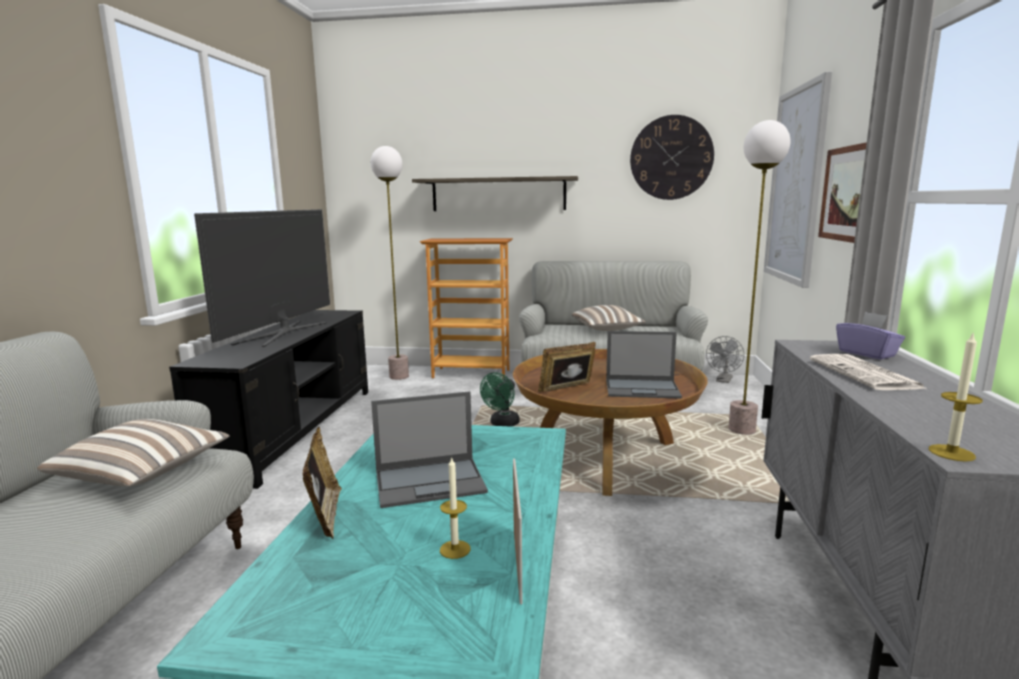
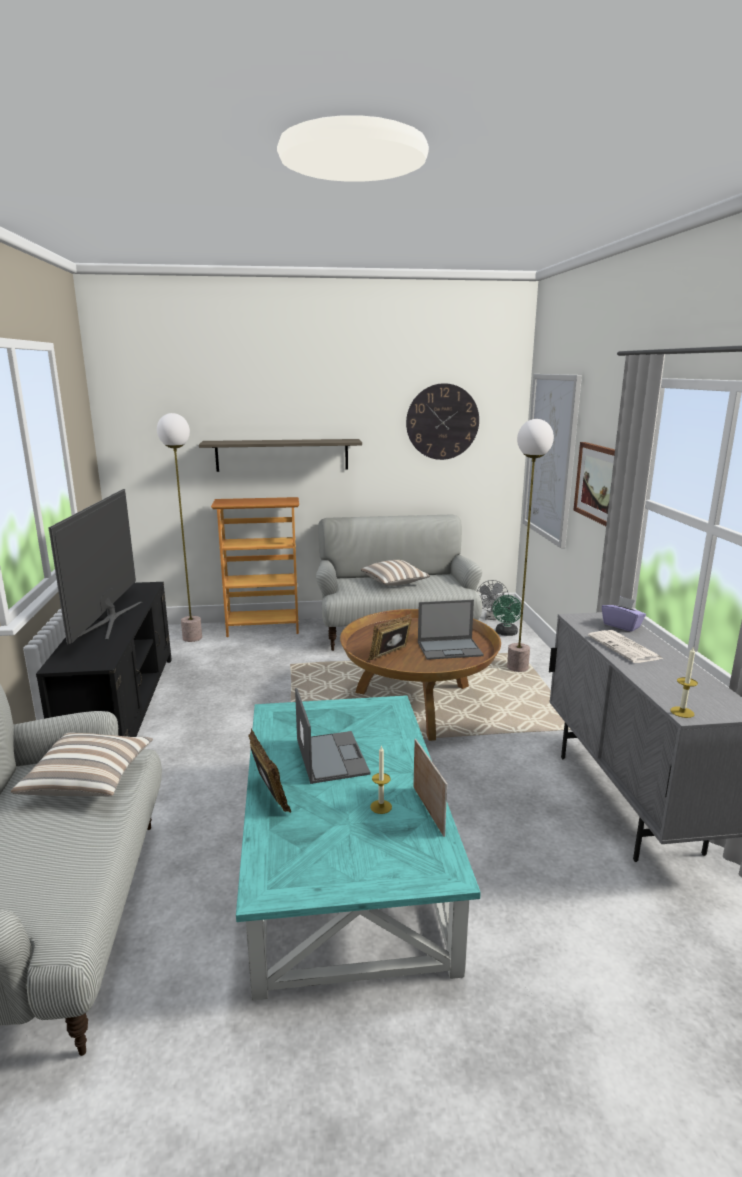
camera: 15 degrees left, 5 degrees up
laptop [371,391,488,508] -> laptop turned 75 degrees counterclockwise [295,688,370,784]
green fan [480,372,520,426] -> green fan moved to [492,595,522,636]

